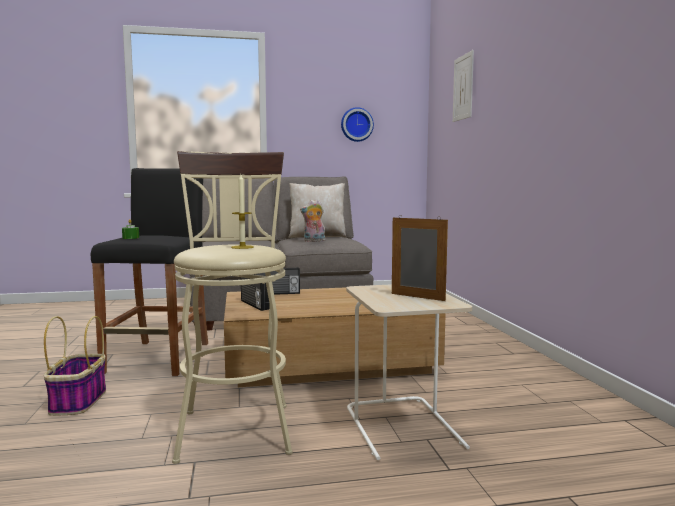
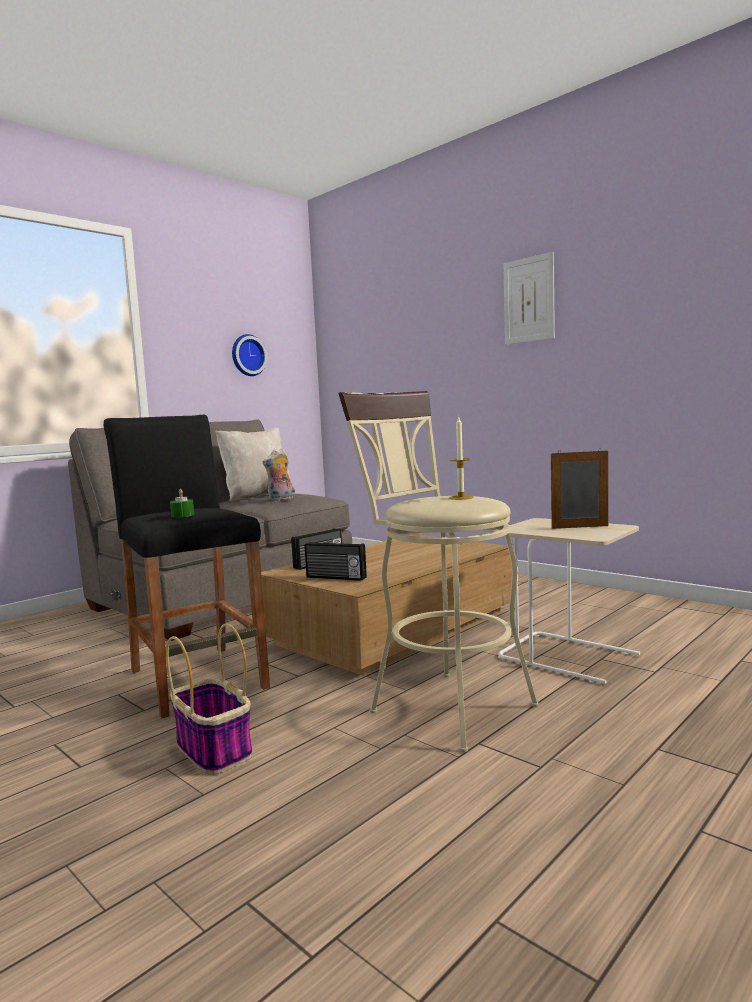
camera: 35 degrees left, 0 degrees up
picture [453,50,474,122] -> picture moved to [503,252,555,345]

